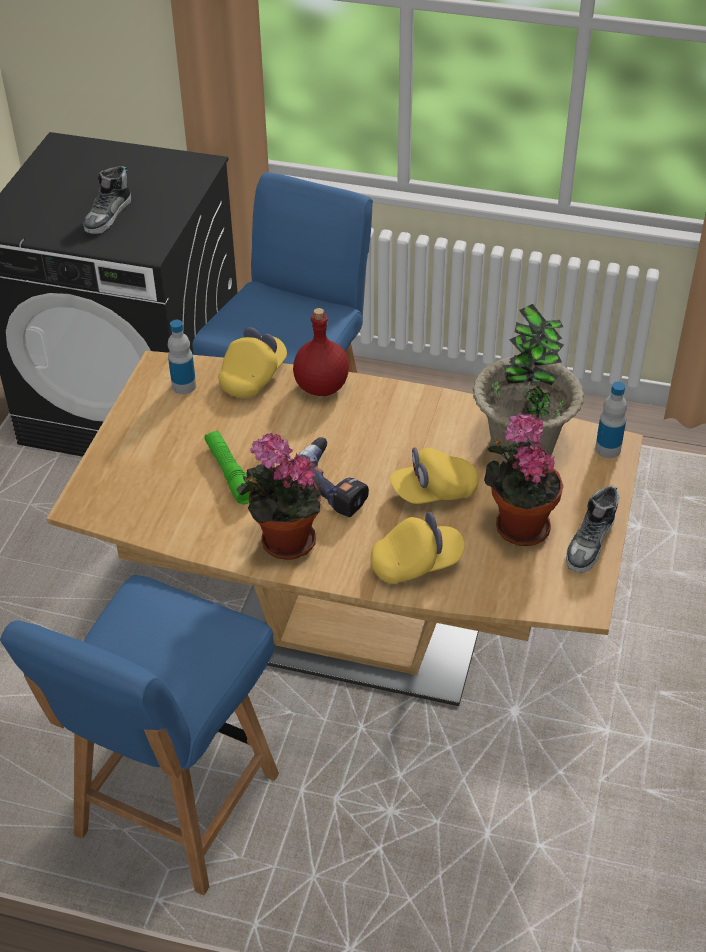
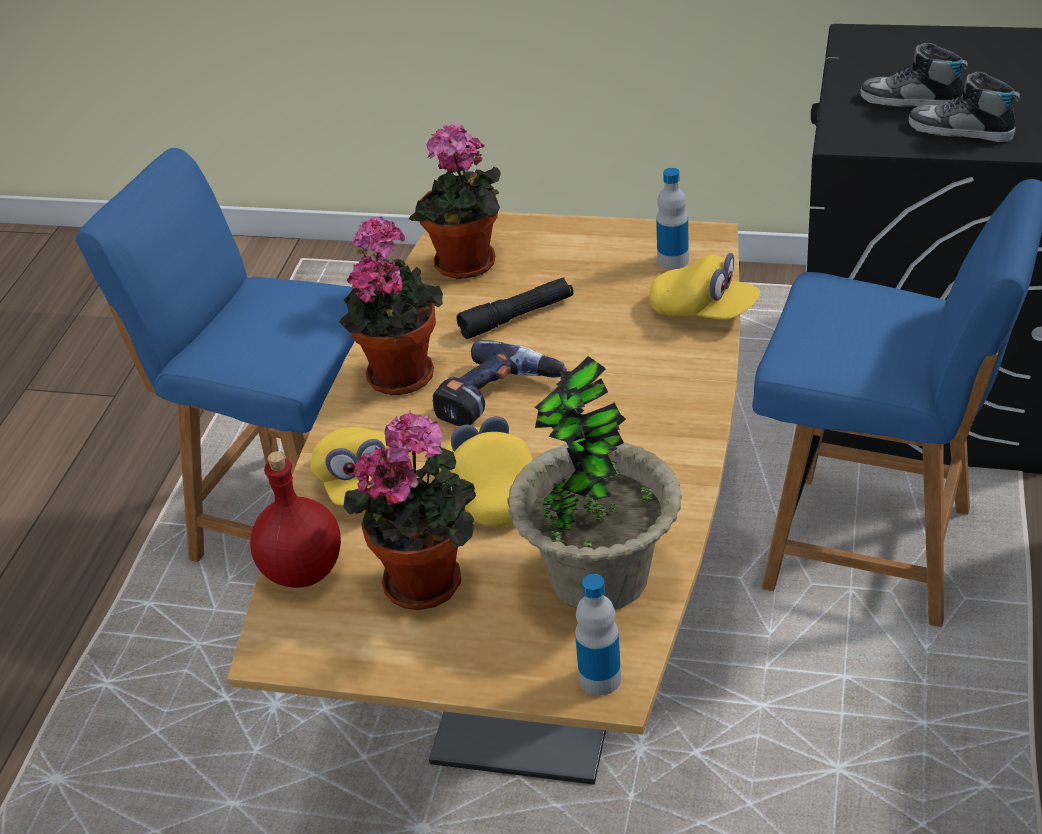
camera: 90 degrees right, 5 degrees down
green flashlight [204,430,251,505] -> black flashlight [457,278,573,339]
red bottle [293,308,349,396] -> red bottle moved to [250,451,341,588]
shoe [566,485,619,573] -> shoe moved to [909,71,1020,142]
none -> potted plant [409,124,500,279]

